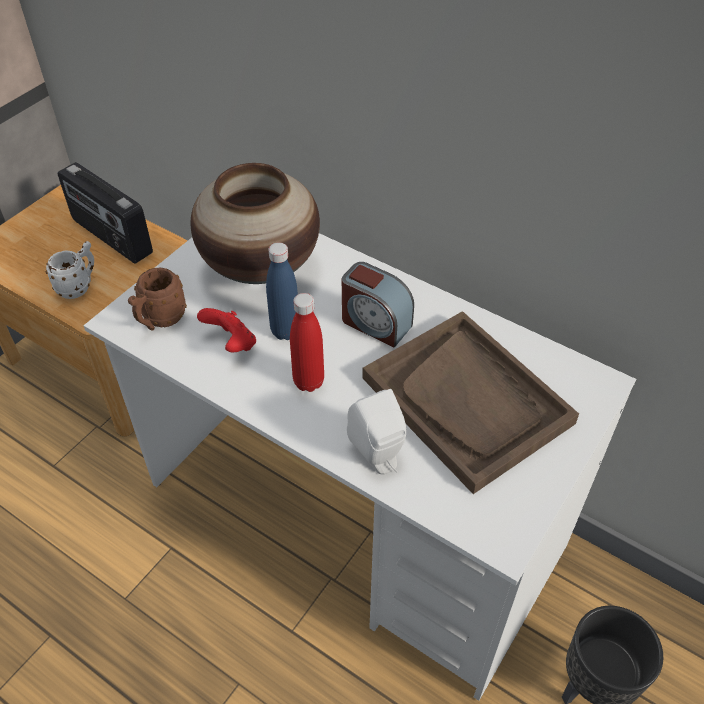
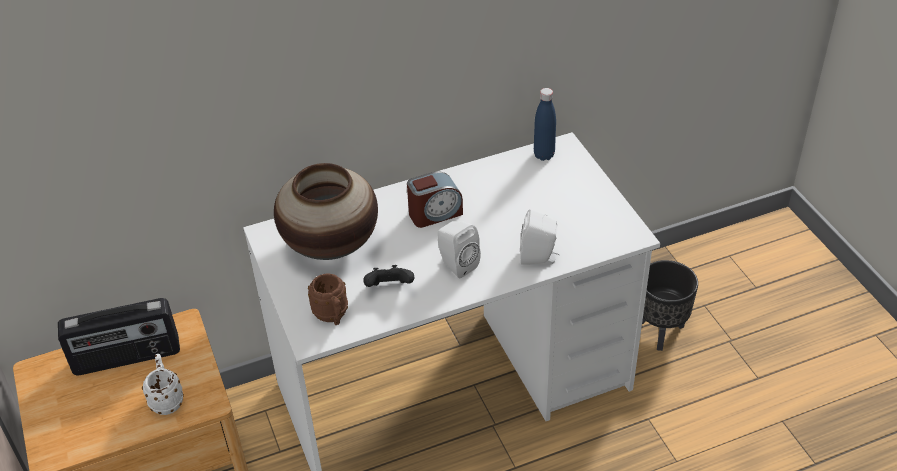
camera: 55 degrees left, 5 degrees down
red game controller [197,308,256,352] -> black game controller [363,265,414,287]
blue bottle [266,242,298,340] -> blue bottle moved to [534,88,556,161]
red bottle [290,293,324,392] -> white speaker [438,221,481,279]
brown tray [362,311,579,494] -> none

